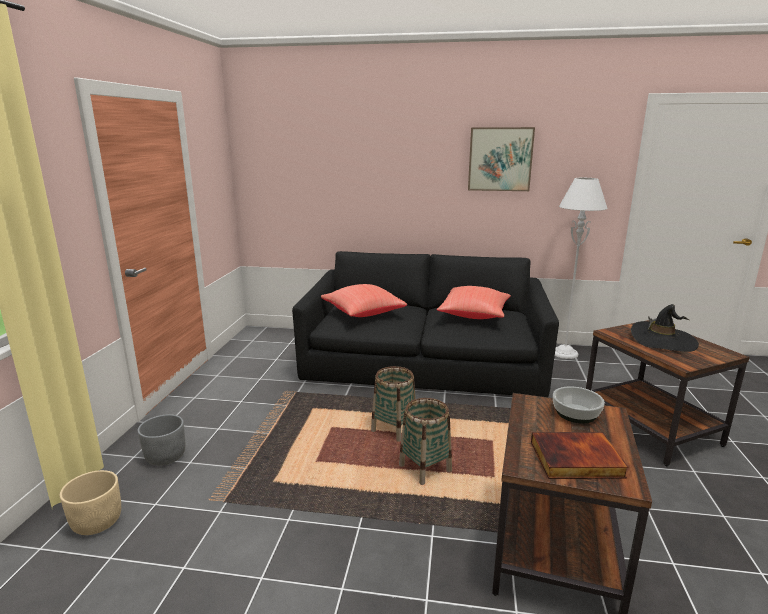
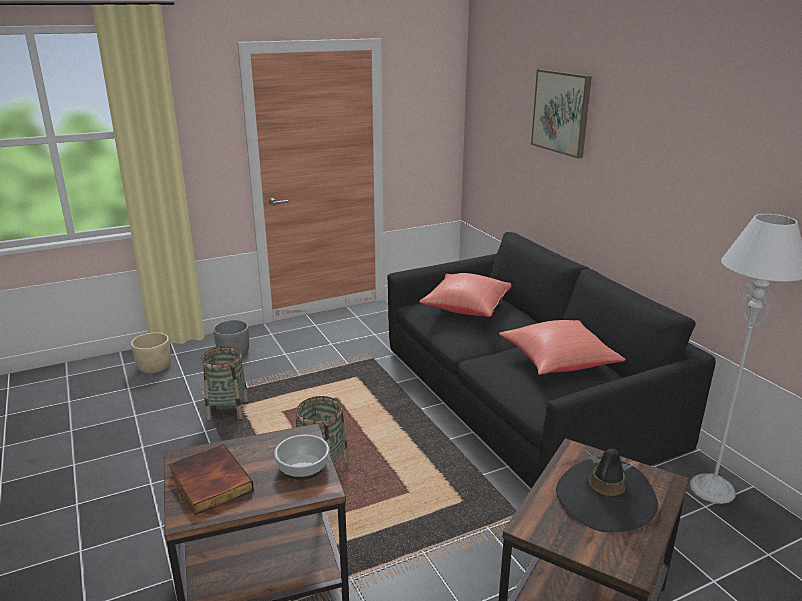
camera: 55 degrees right, 5 degrees up
basket [371,366,416,442] -> basket moved to [201,346,249,420]
picture [468,127,535,191] -> picture moved to [531,69,592,158]

